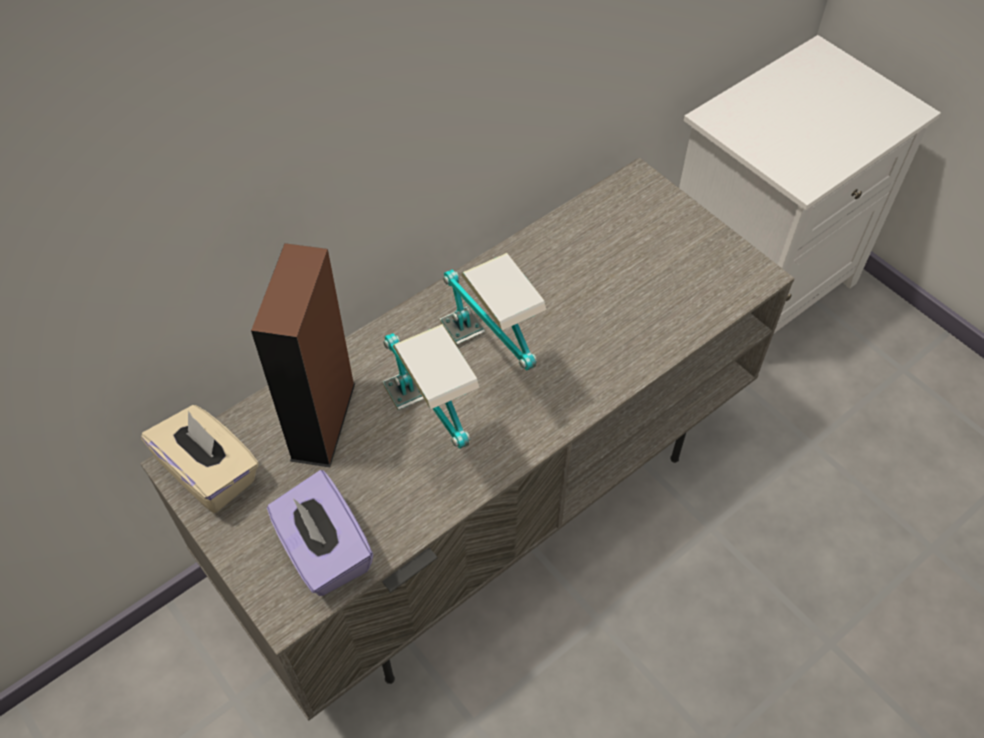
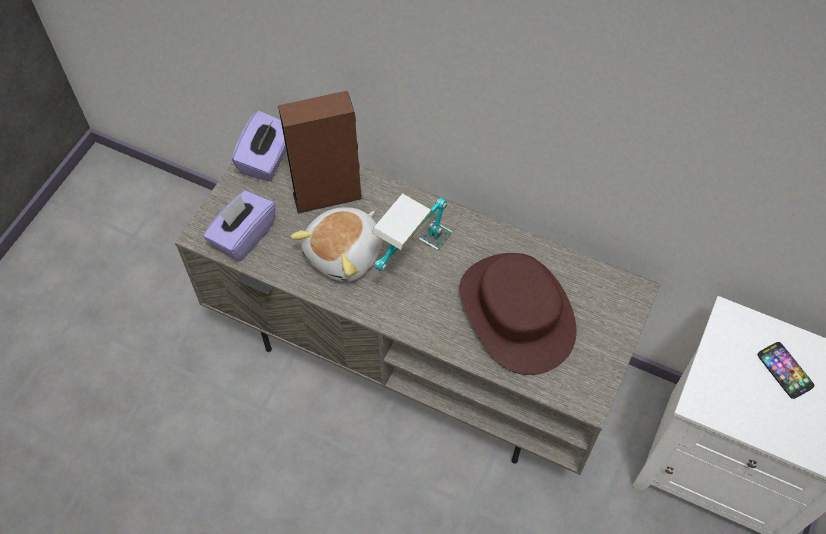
camera: 65 degrees right, 5 degrees up
beige tissue box [141,405,259,513] -> purple tissue box [232,111,286,181]
table lamp [382,324,480,449] -> plush toy [291,207,382,282]
none -> brown hat [459,253,576,375]
none -> phone [758,342,814,399]

